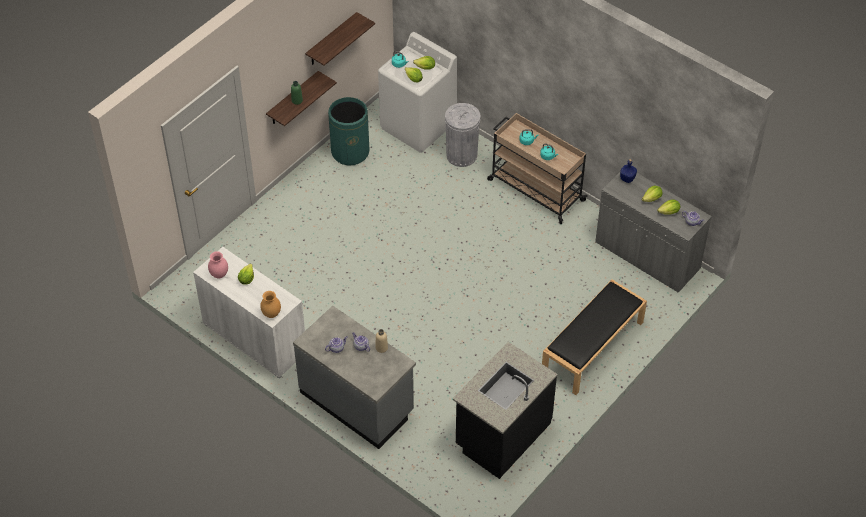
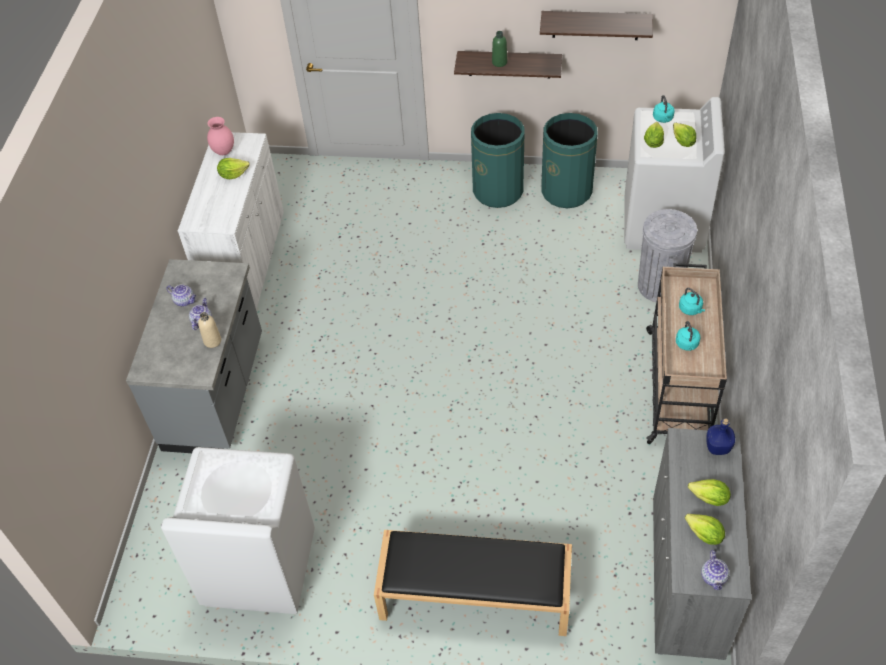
camera: 60 degrees right, 0 degrees up
brown vase [260,291,281,318] -> none
black counter [453,342,558,479] -> white washing machine [161,447,315,614]
none -> green trash can [471,113,525,208]

